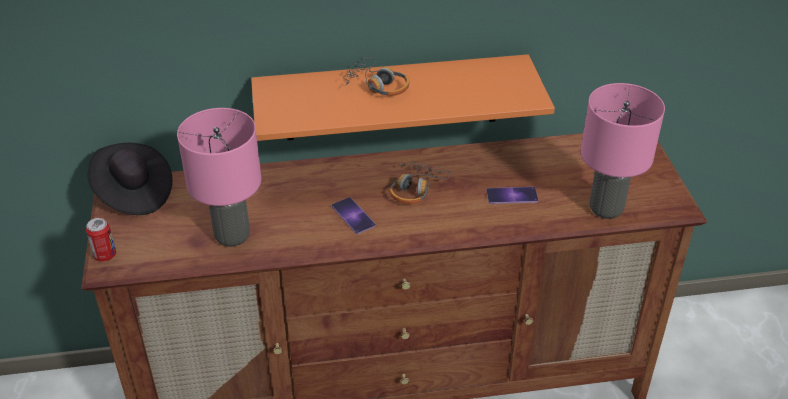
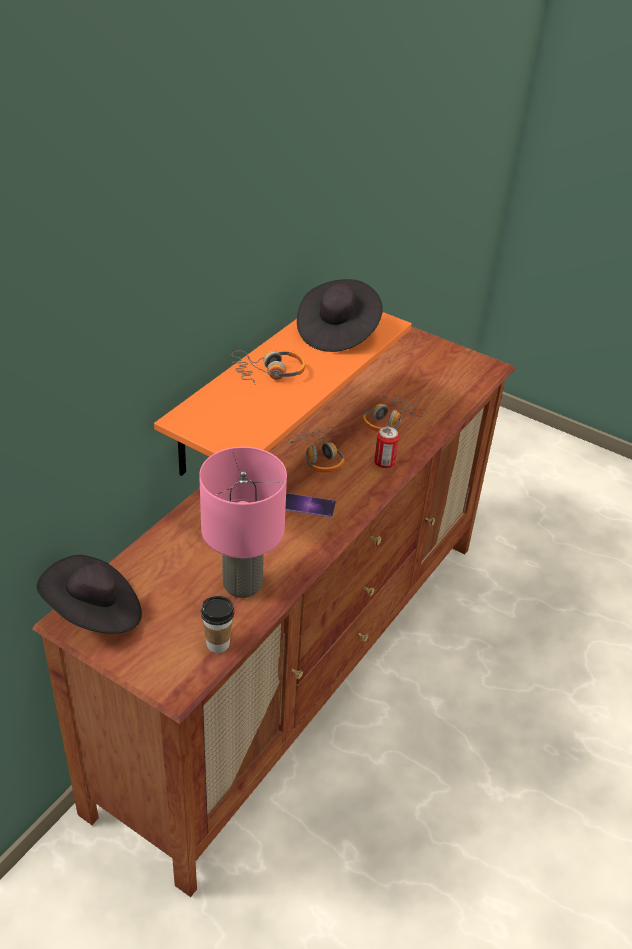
camera: 50 degrees left, 0 degrees up
can [86,218,116,262] -> can moved to [374,427,399,468]
phone [486,187,538,204] -> headphones [363,395,427,432]
pink table lamp [581,83,665,219] -> none
none -> cup [201,596,234,653]
none -> black hat [297,279,383,352]

